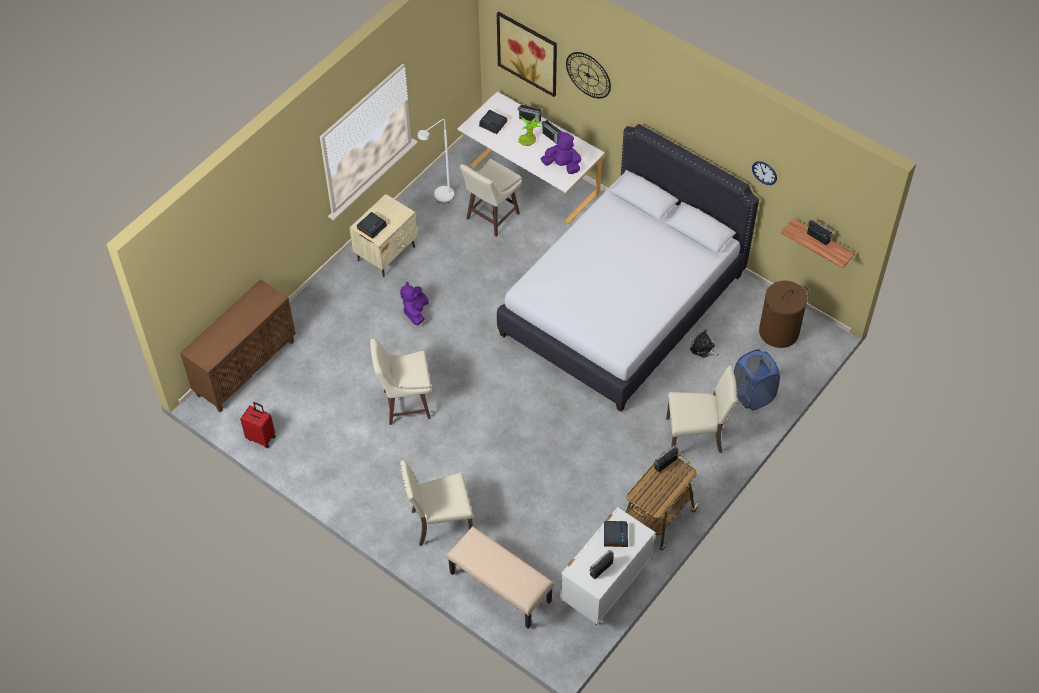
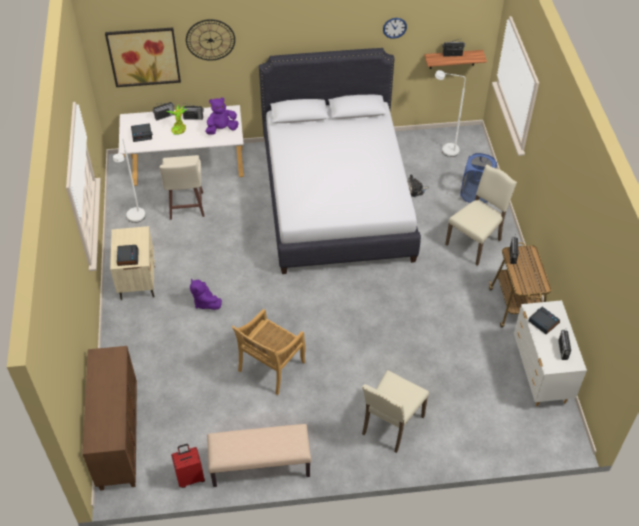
camera: 45 degrees left, 5 degrees down
beige stool [370,338,431,425] -> beige chair [232,309,306,395]
beige bench [446,526,554,629] -> beige bench moved to [207,424,311,487]
brown laundry basket [759,280,809,348] -> white floor lamp [435,70,466,157]

